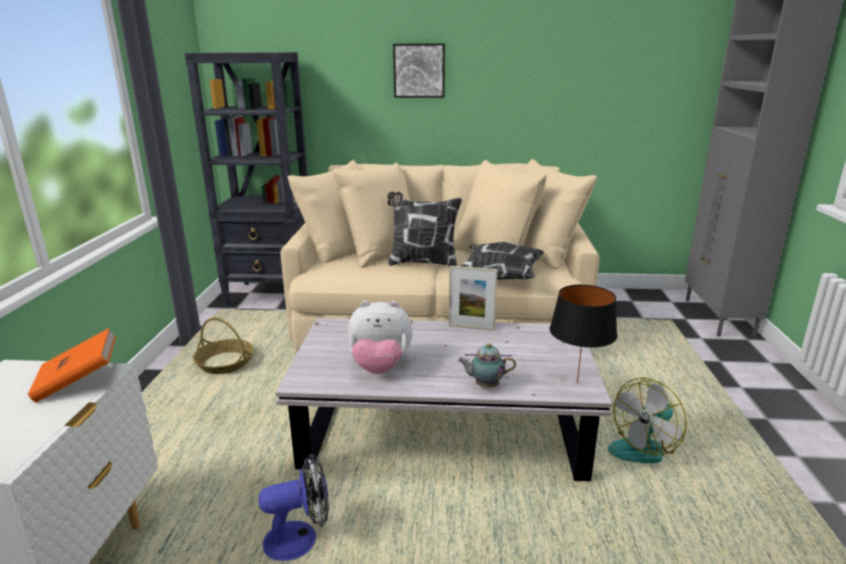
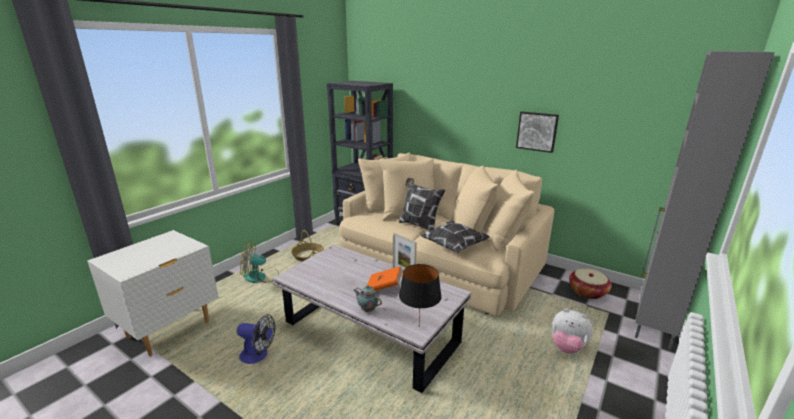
camera: 30 degrees right, 0 degrees up
orange book [28,328,116,403] -> orange book moved to [367,266,403,291]
plush toy [348,301,413,374] -> plush toy moved to [552,309,593,353]
picture [393,43,445,98] -> picture moved to [516,112,559,153]
fan [608,378,687,463] -> fan moved to [240,241,279,283]
none -> basket [569,268,612,299]

